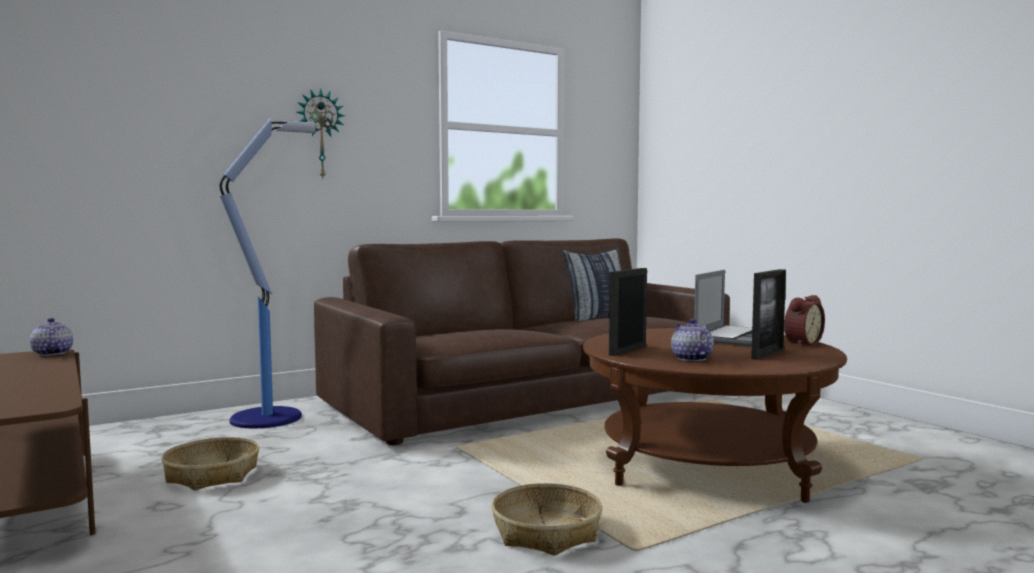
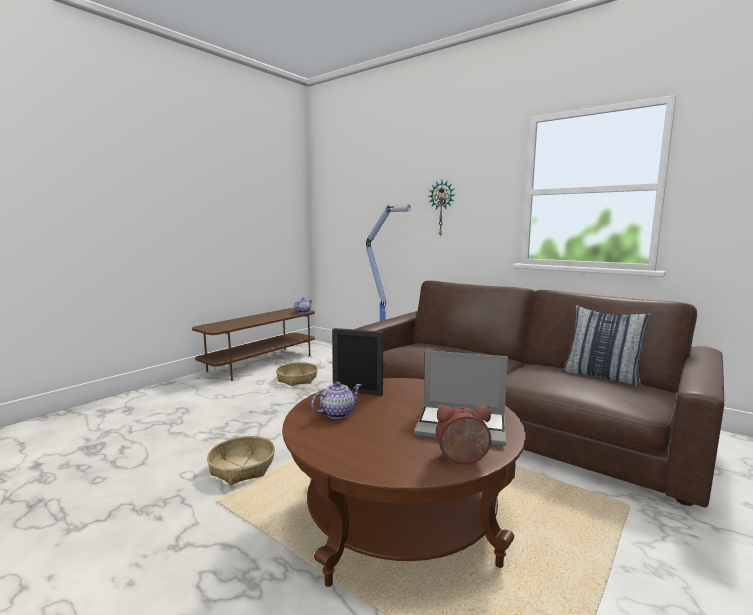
camera: 70 degrees right, 5 degrees up
picture frame [751,269,786,360] -> none
alarm clock [784,295,825,347] -> alarm clock turned 150 degrees clockwise [436,405,491,465]

